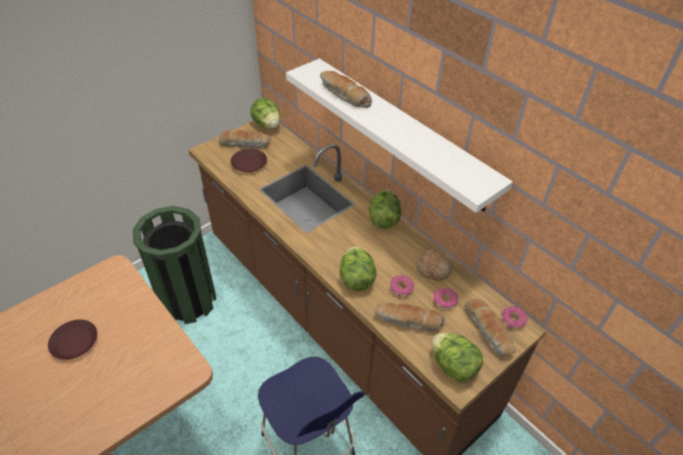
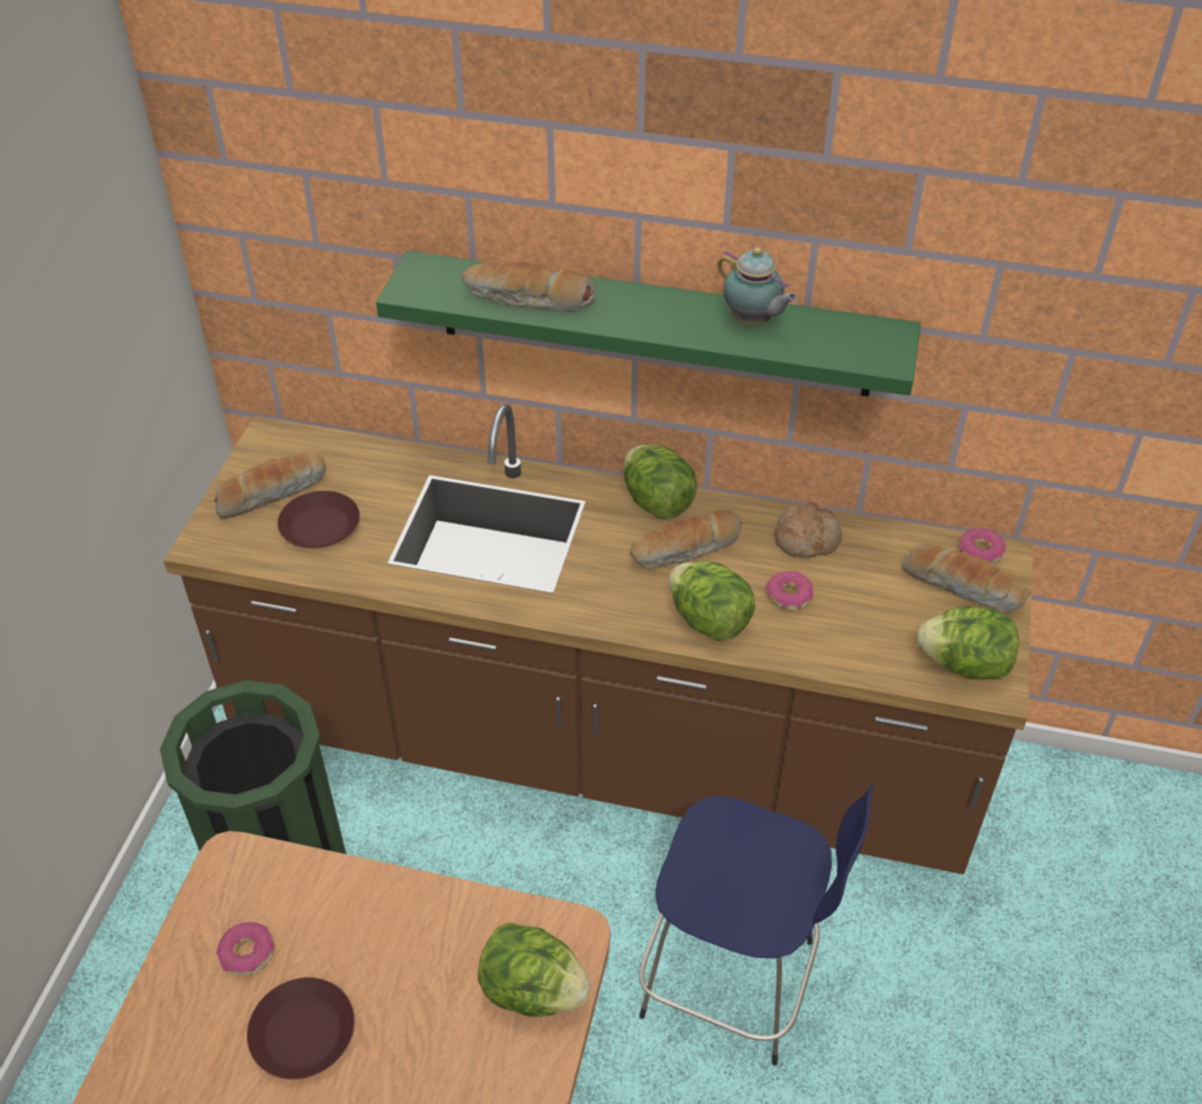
camera: 35 degrees left, 0 degrees up
lettuce [251,98,280,129] -> lettuce moved to [478,923,591,1017]
white shelf [286,58,513,213] -> green shelf [376,251,921,397]
bread [375,302,445,332] -> bread moved to [630,510,742,567]
donut [433,288,458,310] -> donut moved to [216,922,274,976]
none -> teapot [717,248,798,325]

